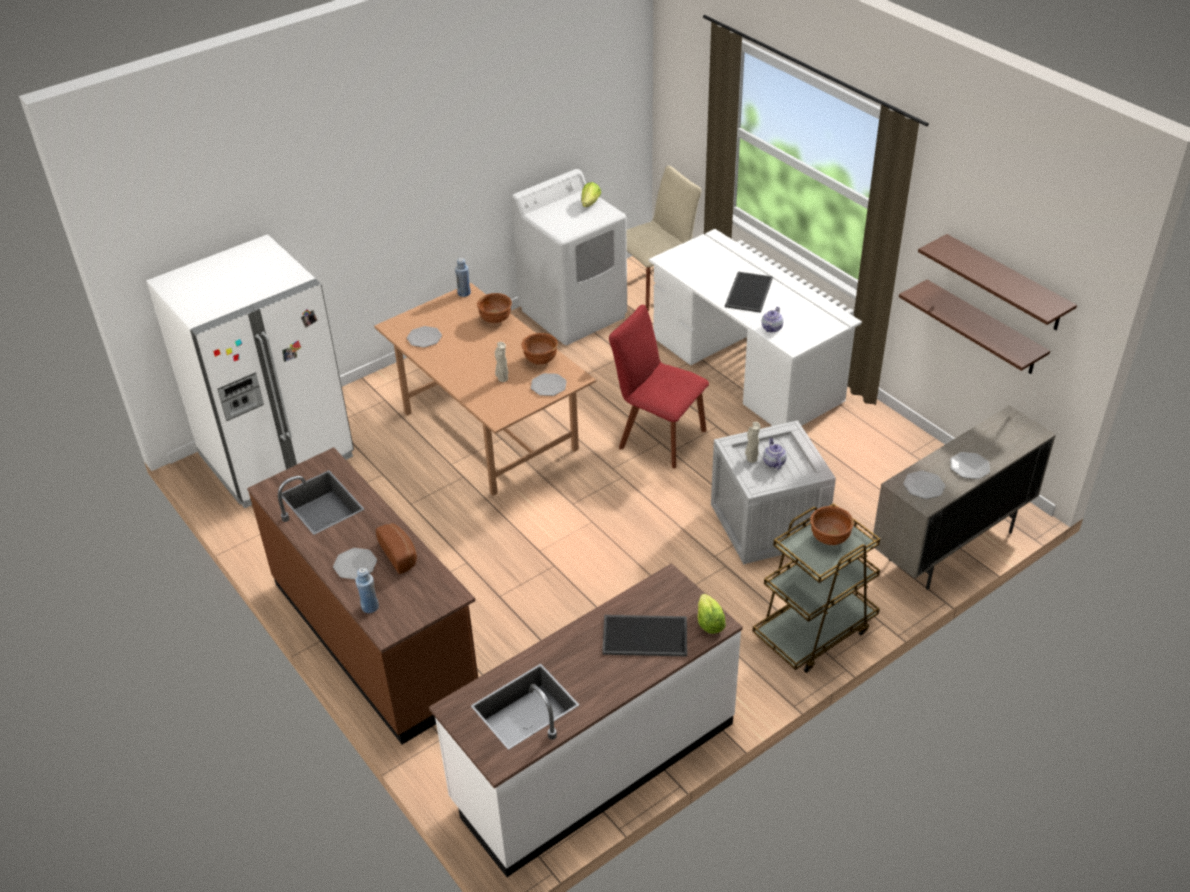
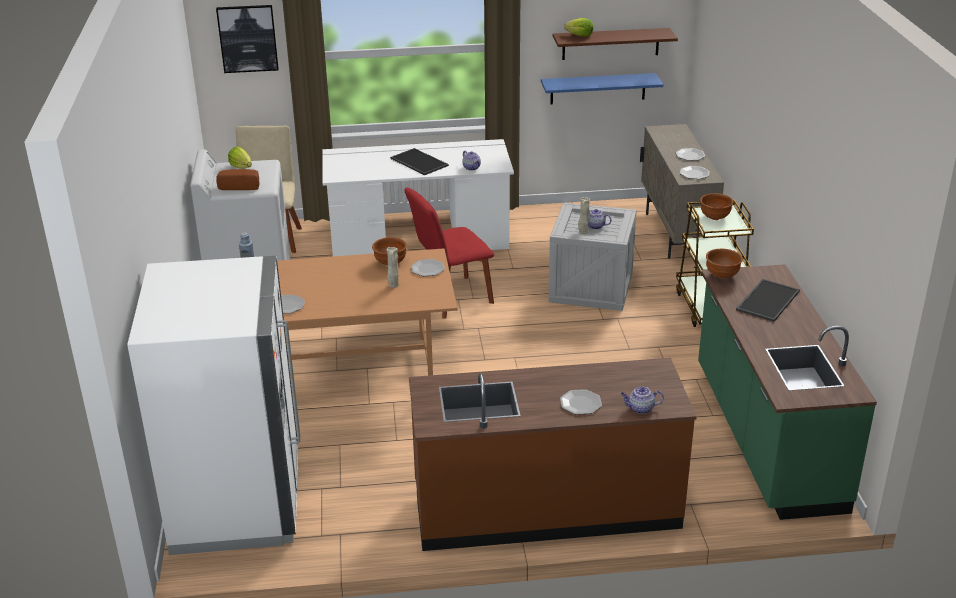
camera: 60 degrees left, 10 degrees down
blue bottle [355,568,379,613] -> teapot [621,386,664,414]
bread [376,523,417,574] -> bread moved to [216,169,259,190]
white counter [429,563,743,877] -> green counter [698,264,877,520]
brown bowl [477,293,512,323] -> brown bowl moved to [706,249,743,278]
lettuce [698,594,726,634] -> lettuce moved to [564,18,593,37]
brown shelf [899,280,1050,374] -> blue shelf [541,73,663,104]
none -> picture [216,5,279,73]

